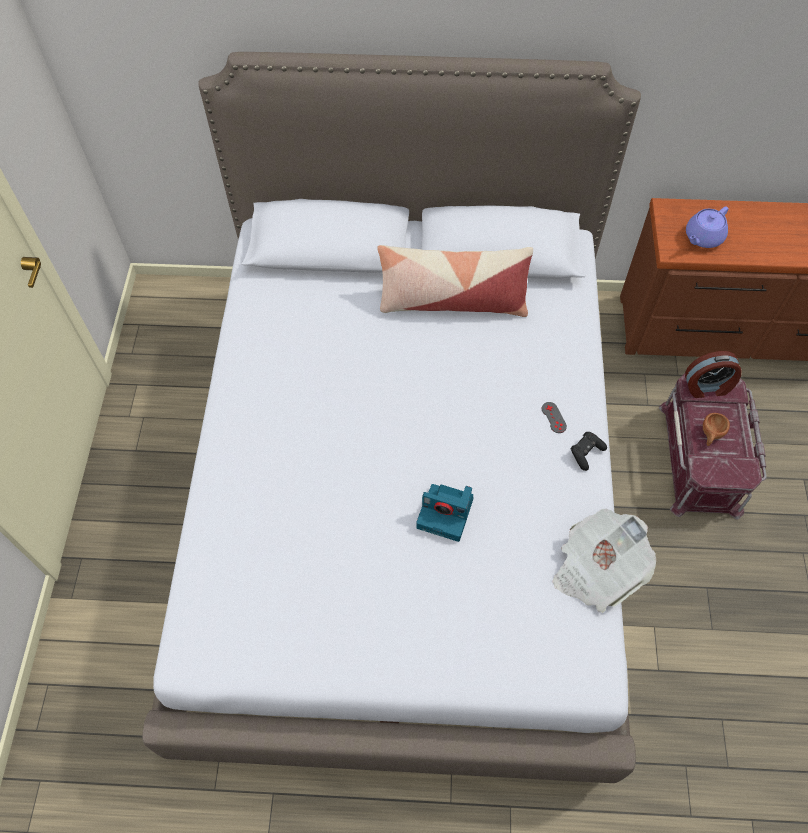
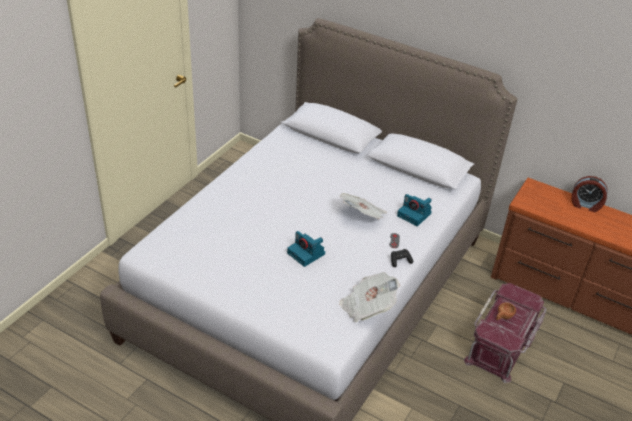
camera: 25 degrees right, 20 degrees down
pillow [377,245,533,317] -> none
alarm clock [685,351,741,398] -> alarm clock moved to [572,176,607,212]
purple teapot [686,206,729,248] -> none
none -> newspaper [340,193,387,219]
none -> camera [397,194,432,226]

